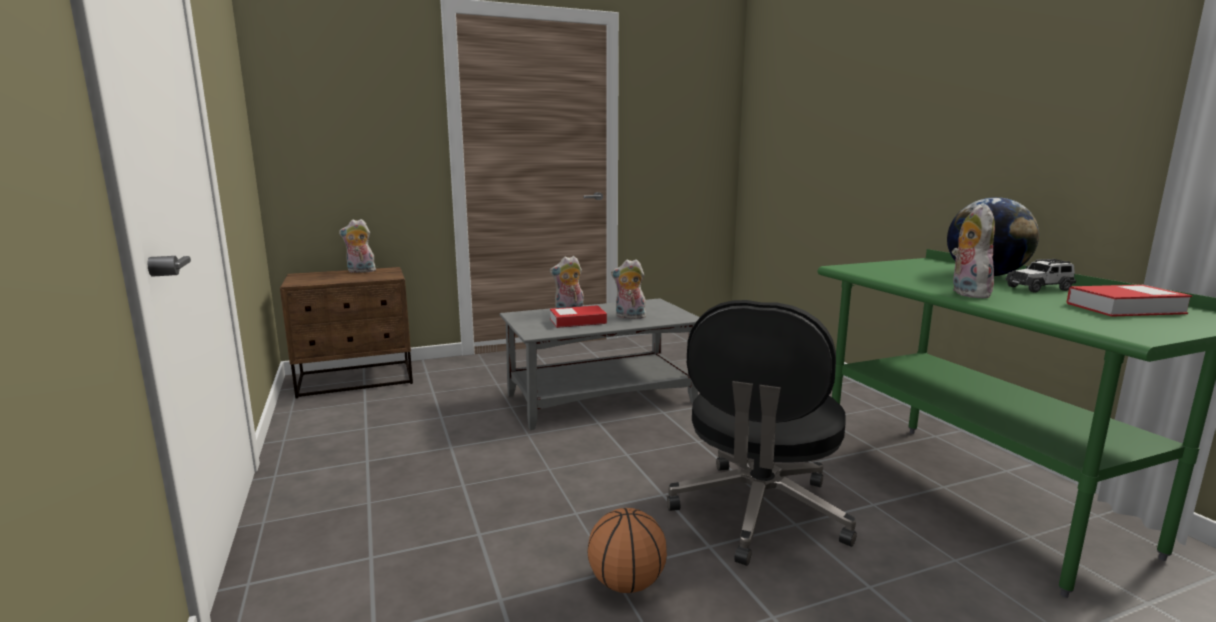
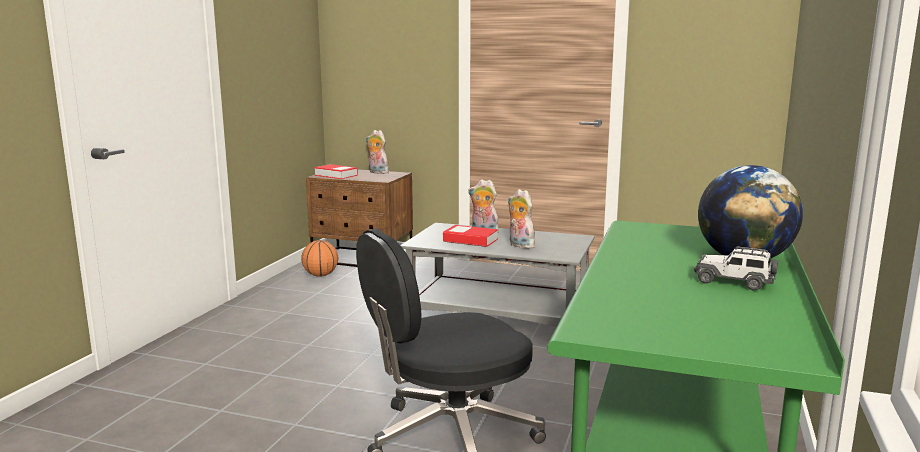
camera: 40 degrees right, 0 degrees up
basketball [587,508,667,593] -> basketball moved to [301,240,338,277]
plush toy [952,204,995,298] -> none
book [1067,285,1193,317] -> book moved to [314,164,358,179]

